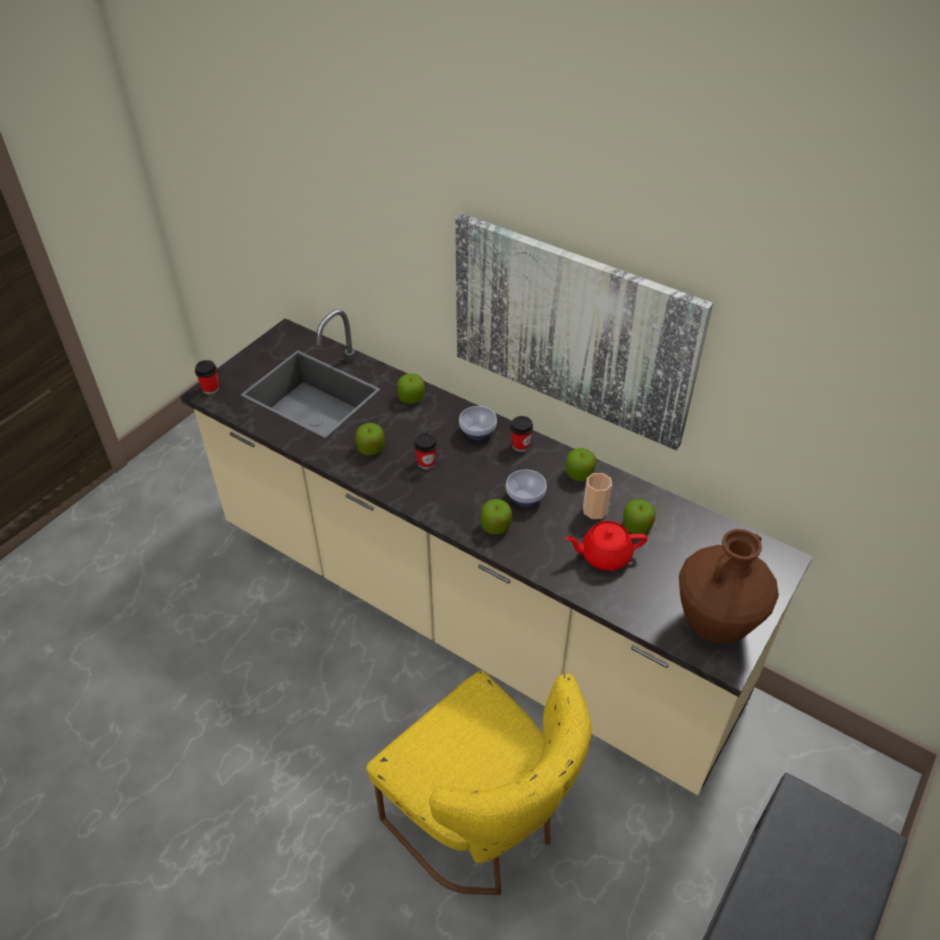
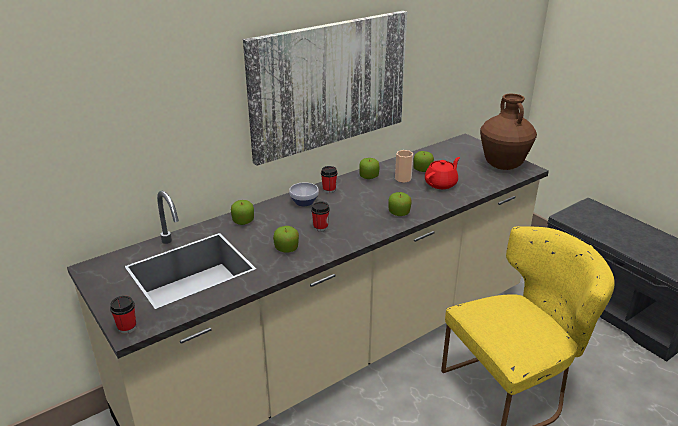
camera: 70 degrees left, 15 degrees down
bowl [506,469,547,507] -> none
red teapot [565,521,647,571] -> red teapot turned 150 degrees counterclockwise [425,157,460,189]

